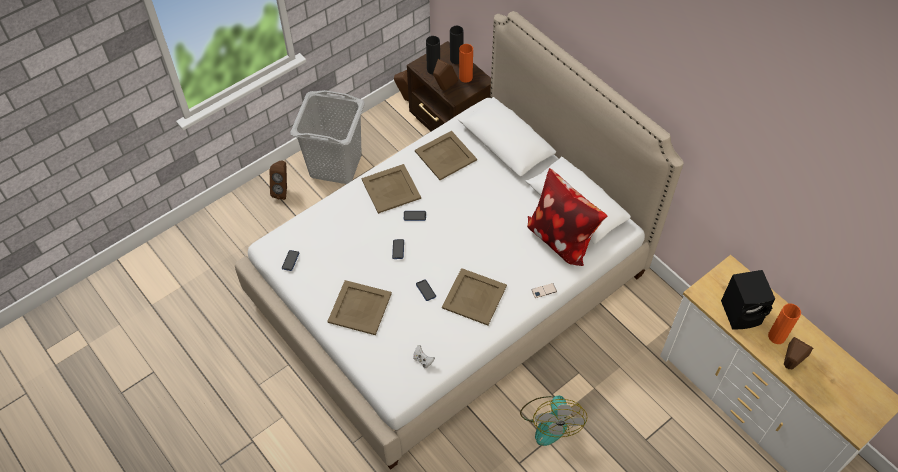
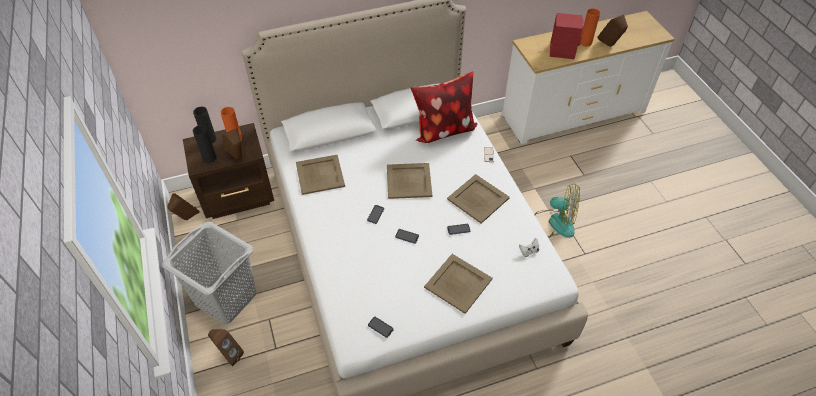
camera: 70 degrees left, 5 degrees down
beige tray [361,164,421,214] -> beige tray moved to [387,163,432,199]
black speaker [721,270,775,329] -> red speaker [550,13,584,59]

